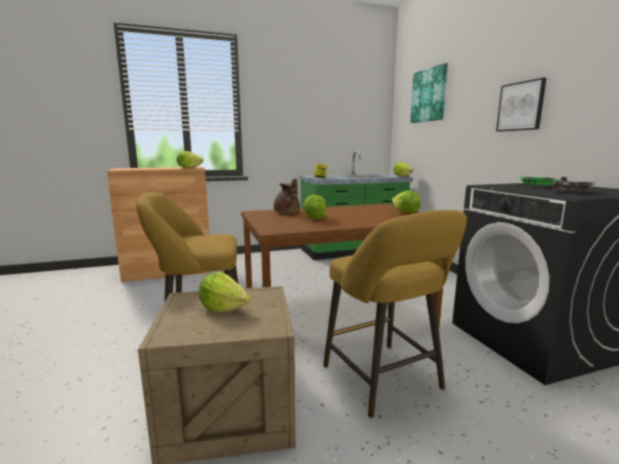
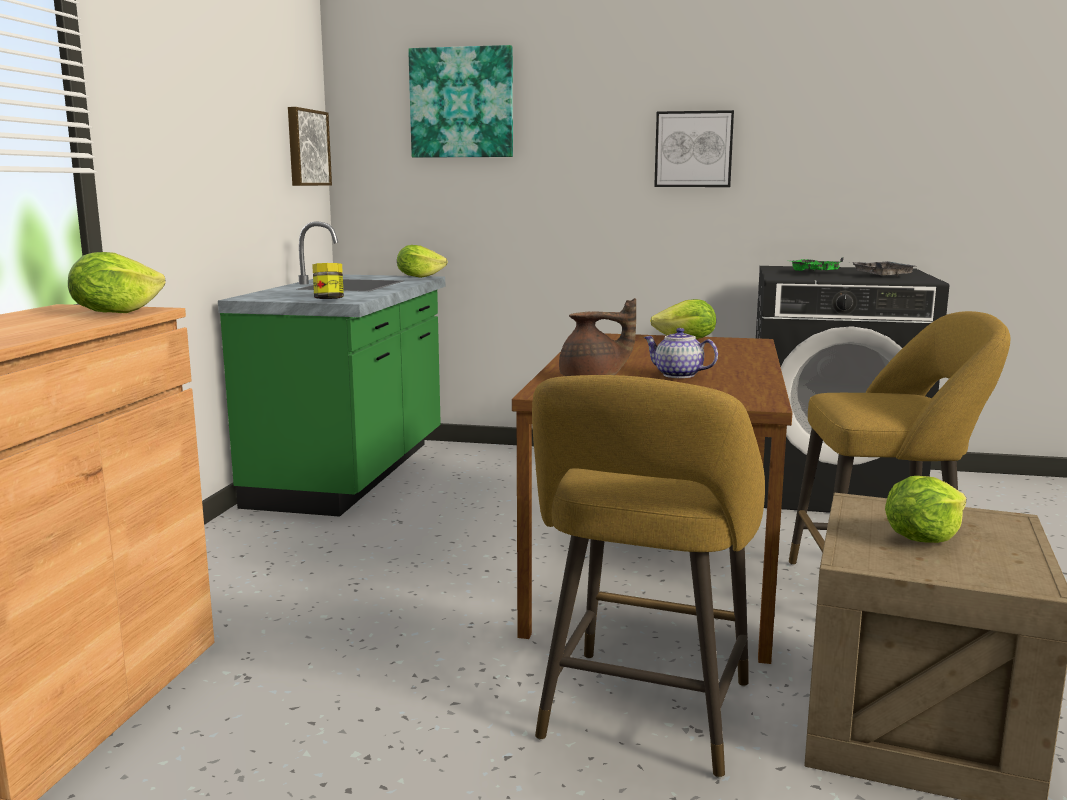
camera: 60 degrees left, 0 degrees up
lettuce [303,195,327,219] -> teapot [643,328,718,378]
none -> picture [288,107,332,186]

